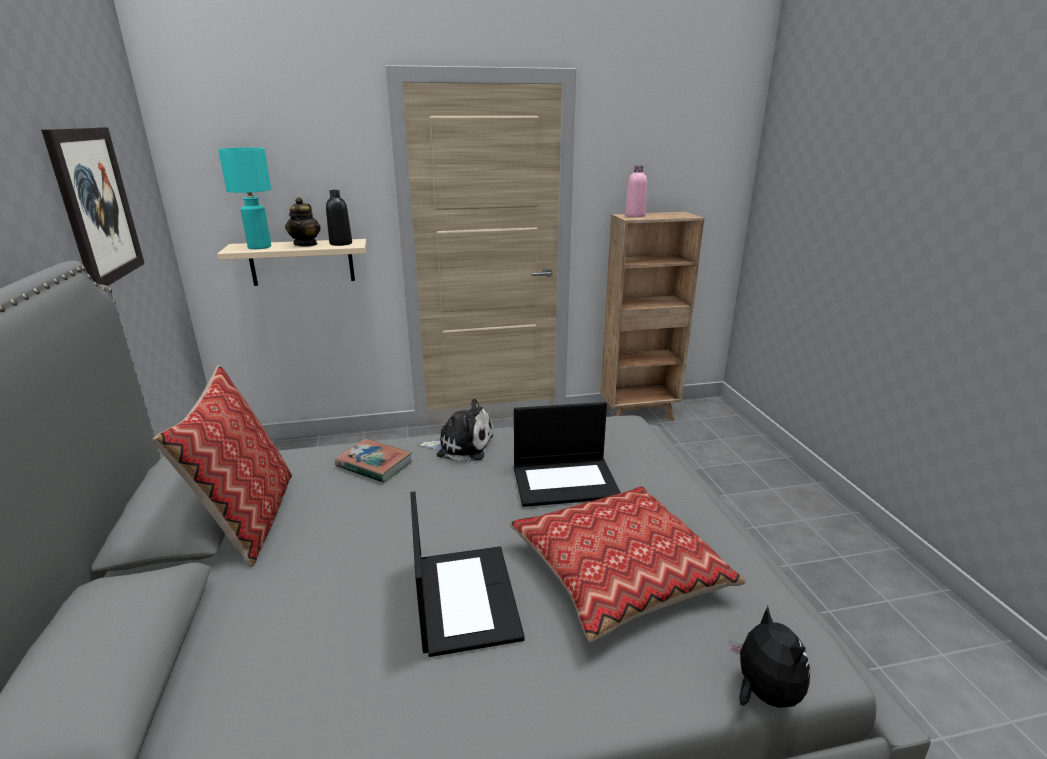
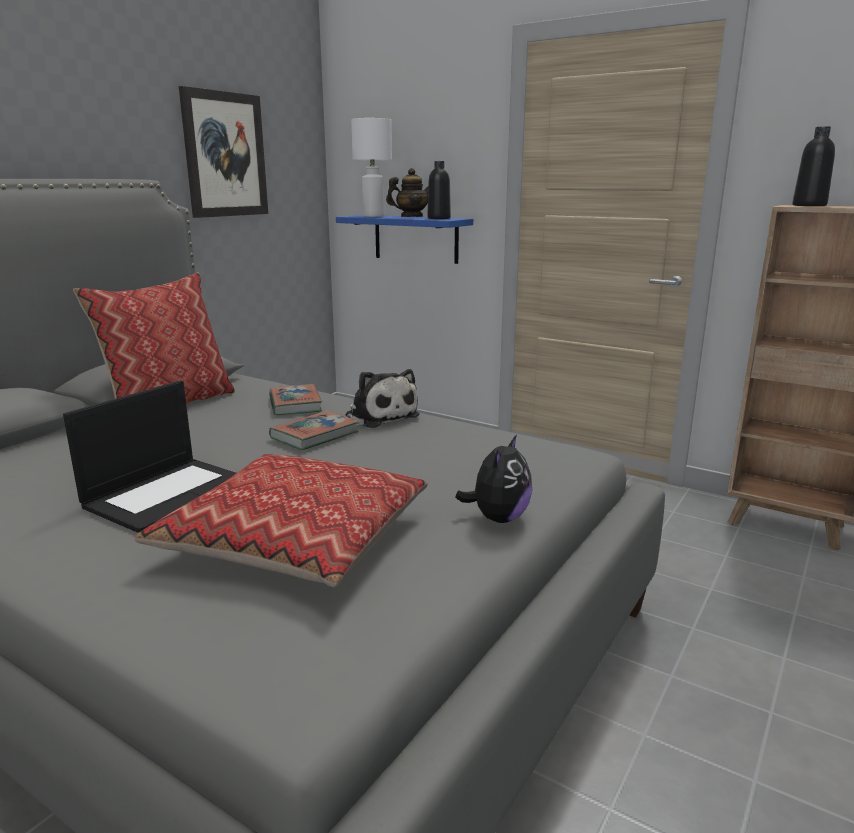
camera: 45 degrees right, 5 degrees down
beige shelf [217,239,367,286] -> blue shelf [336,215,473,264]
turquoise table lamp [218,148,271,249] -> white table lamp [351,118,392,217]
teapot [285,197,321,247] -> teapot turned 150 degrees counterclockwise [386,168,428,217]
laptop [514,402,621,507] -> none
pink bottle [625,165,647,217] -> black bottle [792,126,835,206]
plush toy [729,606,810,708] -> plush toy moved to [455,434,532,523]
none -> book [269,411,359,450]

